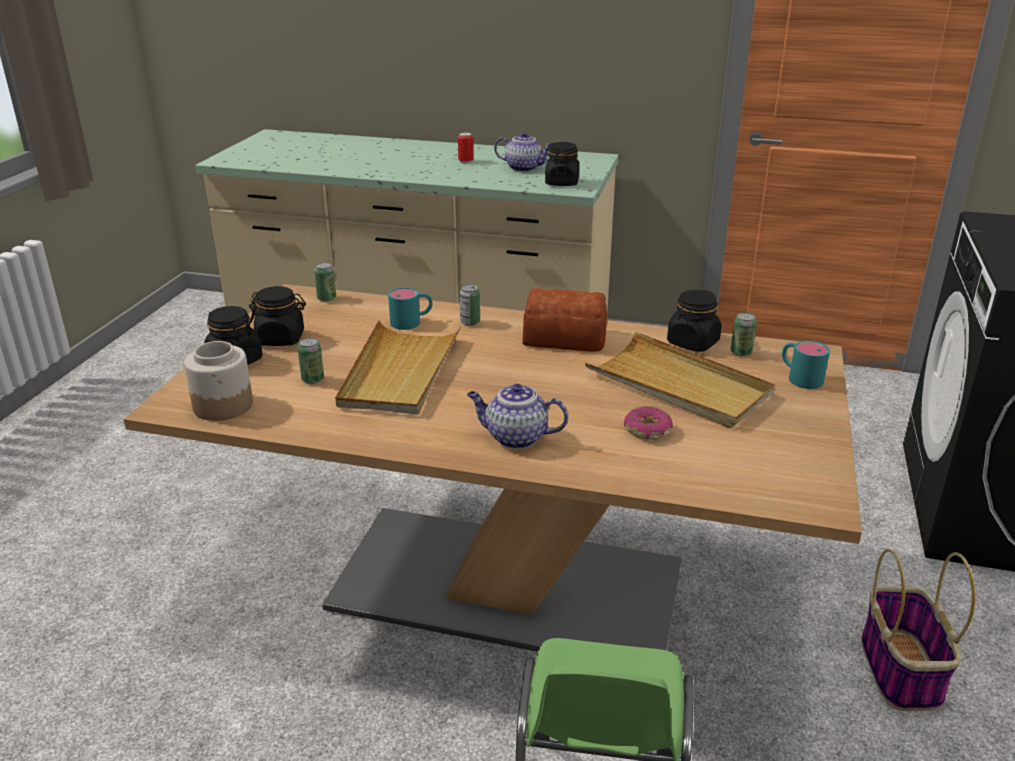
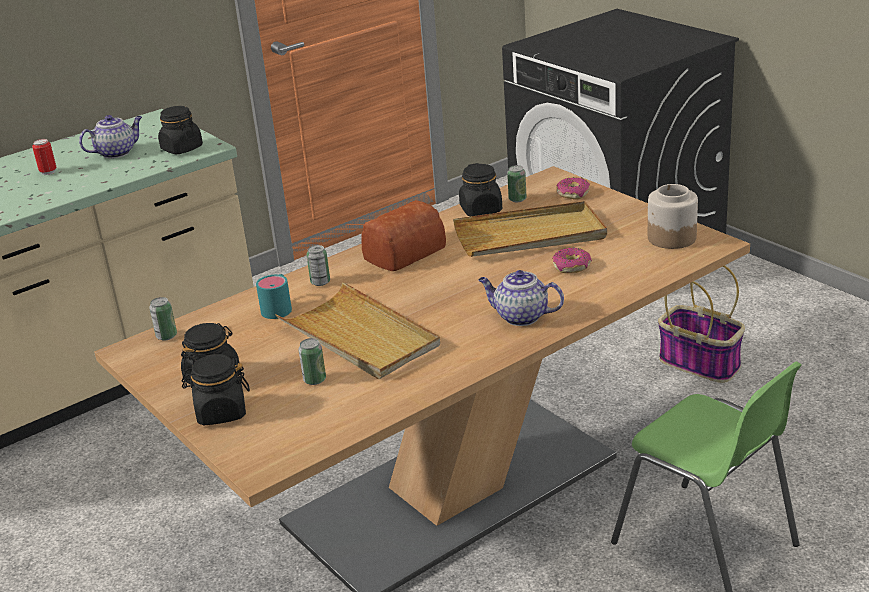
camera: 50 degrees left, 0 degrees up
jar [184,341,253,421] -> jar moved to [648,184,698,249]
teapot [467,384,568,449] -> teapot turned 60 degrees clockwise [478,270,564,326]
turquoise mug [782,341,830,389] -> donut [557,177,590,200]

